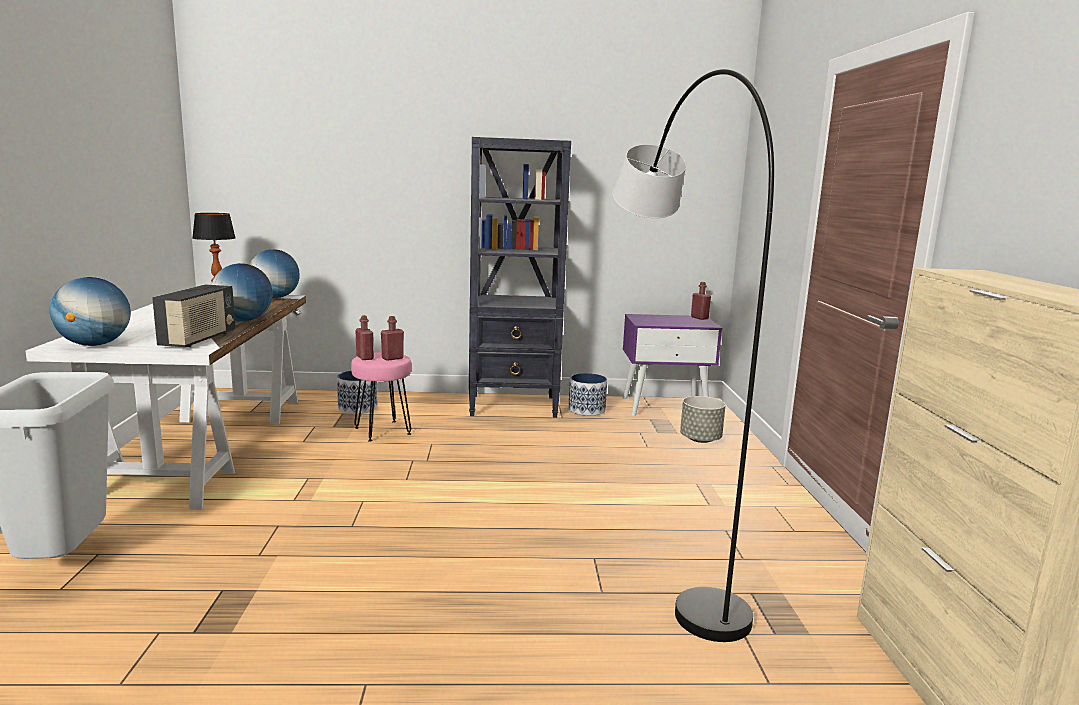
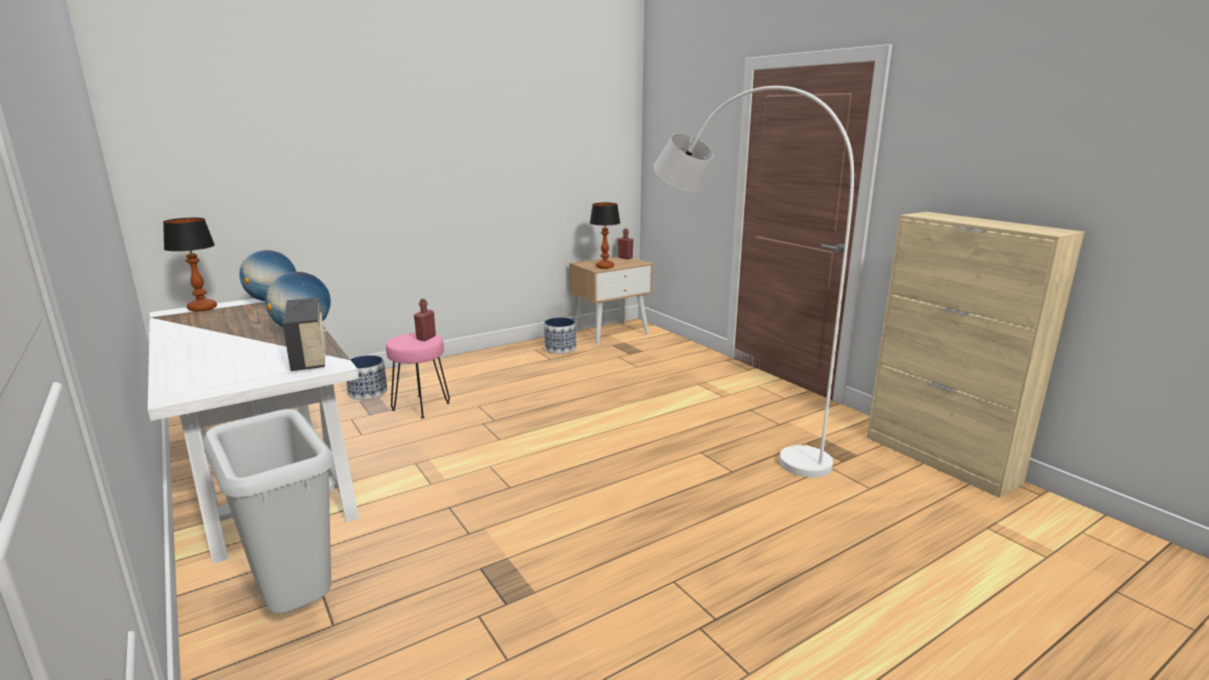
camera: 30 degrees left, 5 degrees up
globe [50,277,131,346] -> none
red bottle [355,315,374,360] -> none
black bookcase [469,137,571,418] -> none
black floor lamp [613,69,774,642] -> white floor lamp [654,86,854,478]
purple nightstand [623,314,722,416] -> beige nightstand [569,257,653,345]
grey planter [680,396,726,443] -> none
none -> table lamp [590,202,620,269]

